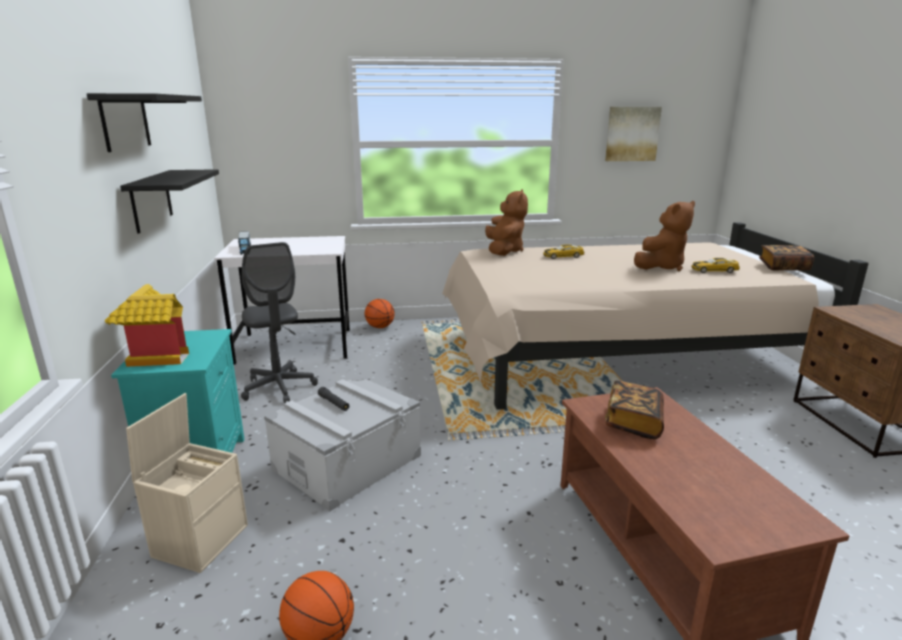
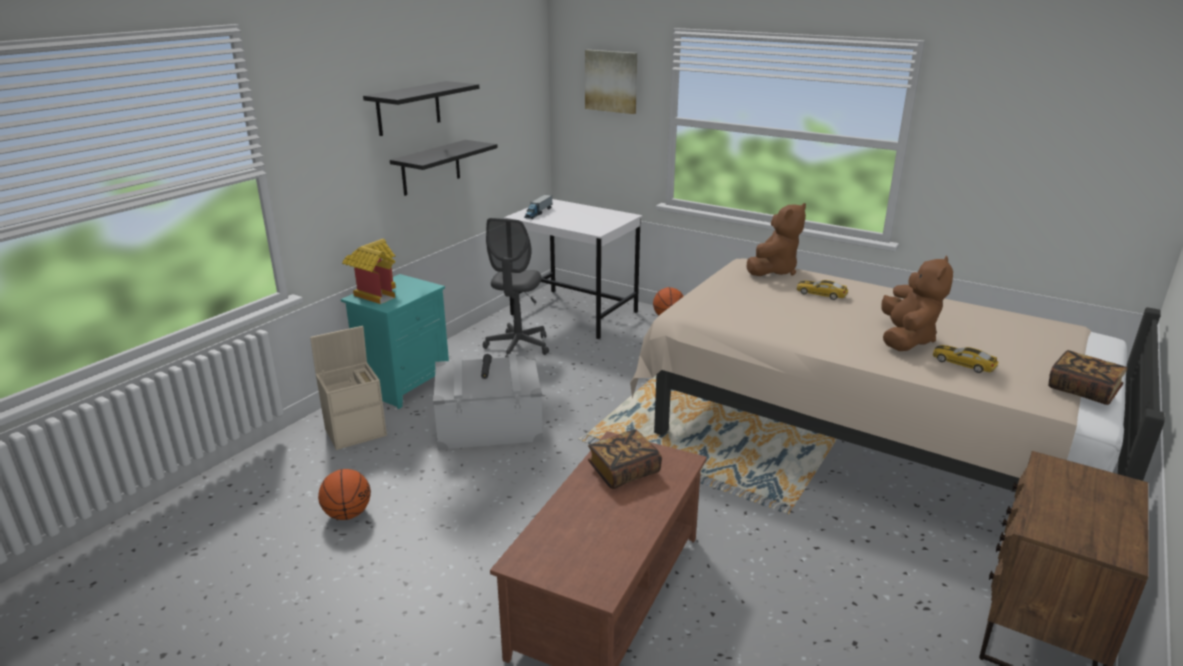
camera: 40 degrees right, 5 degrees up
picture [605,107,662,161] -> picture moved to [585,50,637,114]
brown plush toy [634,201,695,271] -> brown plush toy turned 75 degrees counterclockwise [881,256,953,351]

